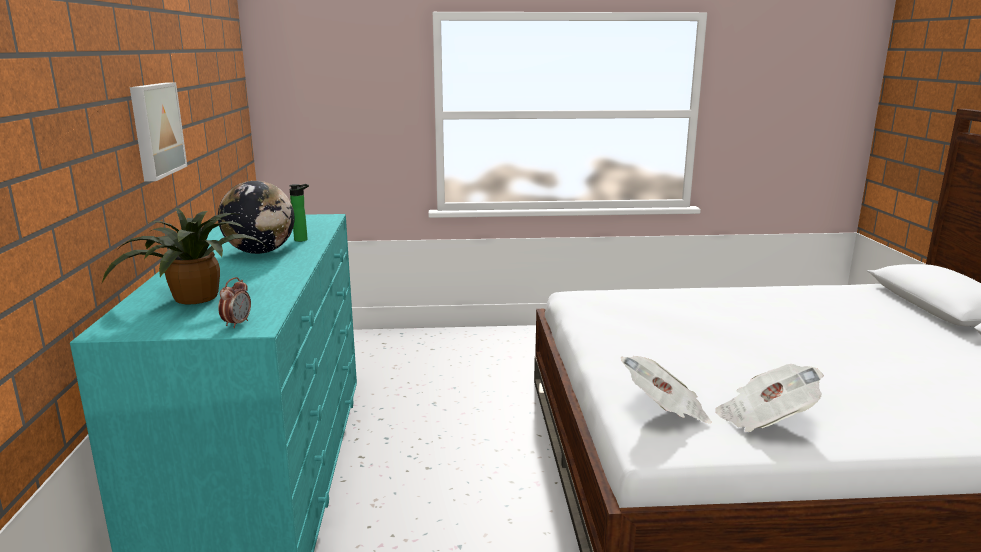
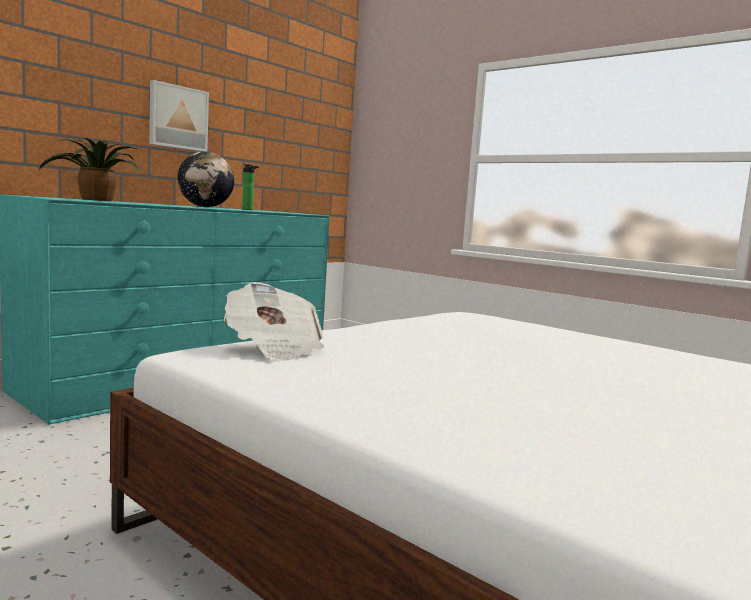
camera: 45 degrees right, 10 degrees down
alarm clock [218,277,251,328] -> none
newspaper [715,364,824,432] -> none

